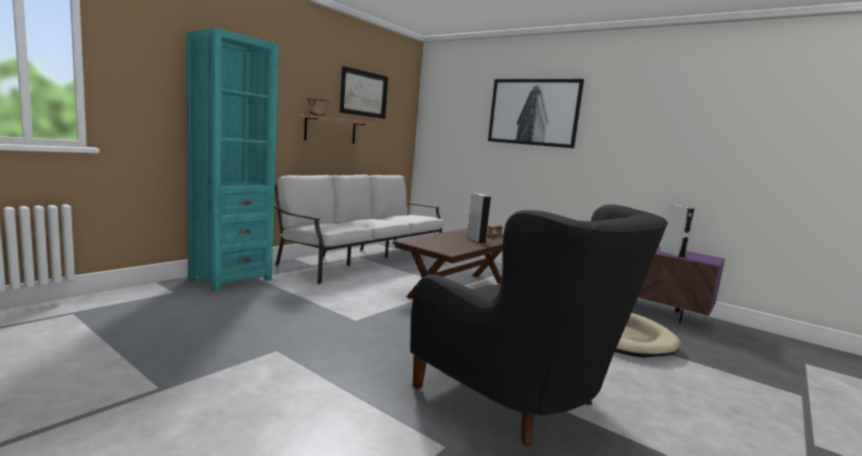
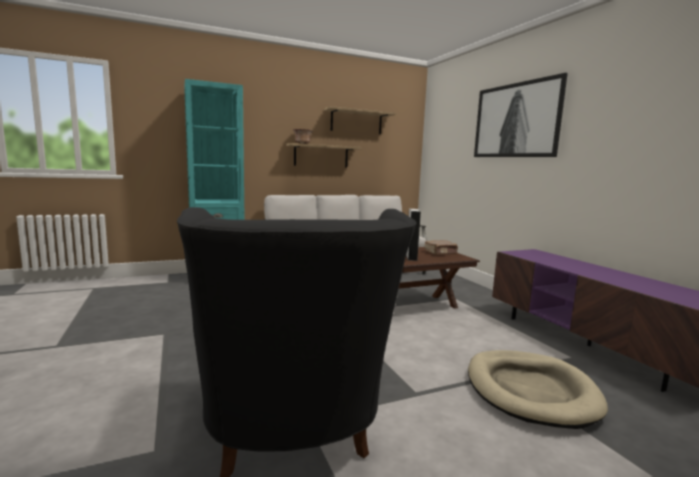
camera: 30 degrees right, 0 degrees up
picture [340,66,388,119] -> shelf [324,106,396,134]
grey speaker [659,205,694,258] -> none

